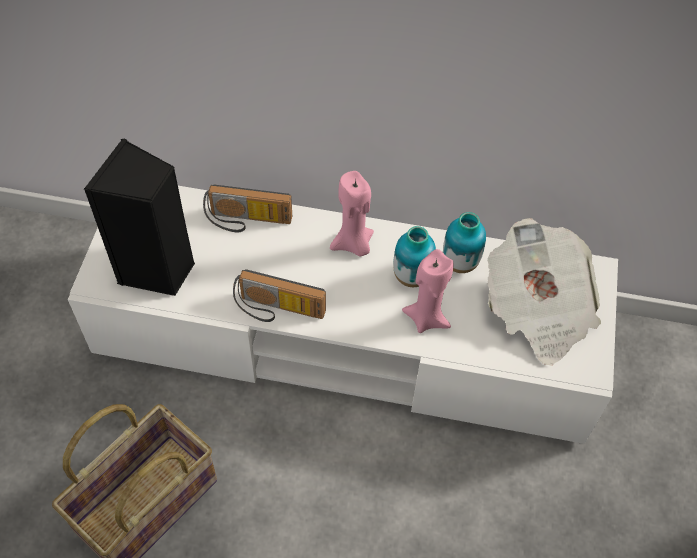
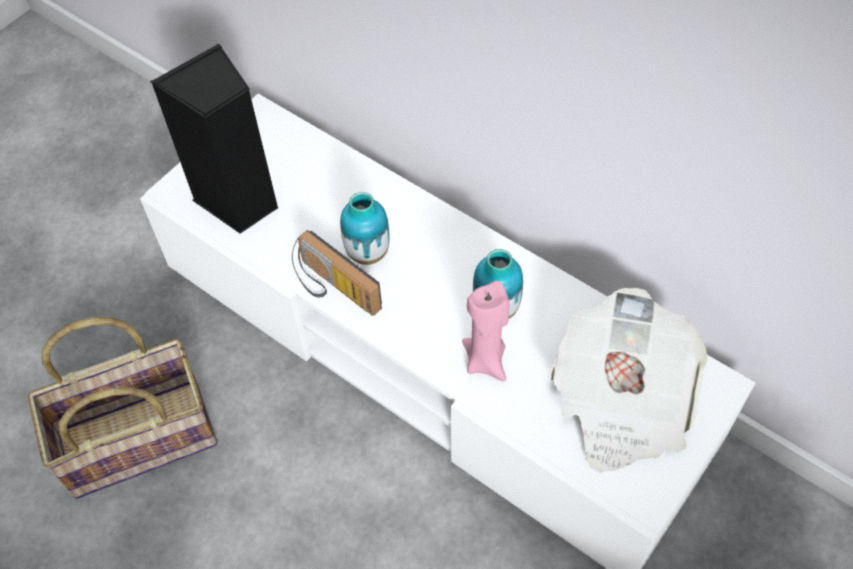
camera: 30 degrees right, 0 degrees up
radio [203,184,292,233] -> none
pink candle [330,171,374,256] -> none
vase [443,212,486,273] -> vase moved to [340,192,390,265]

